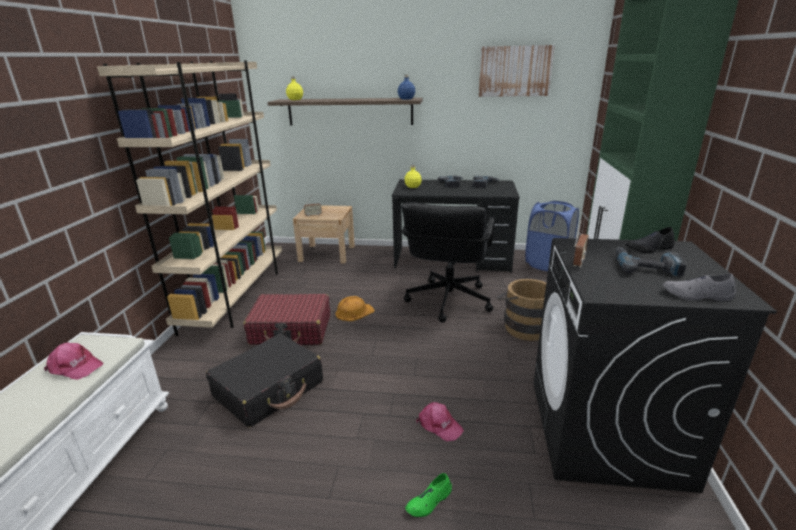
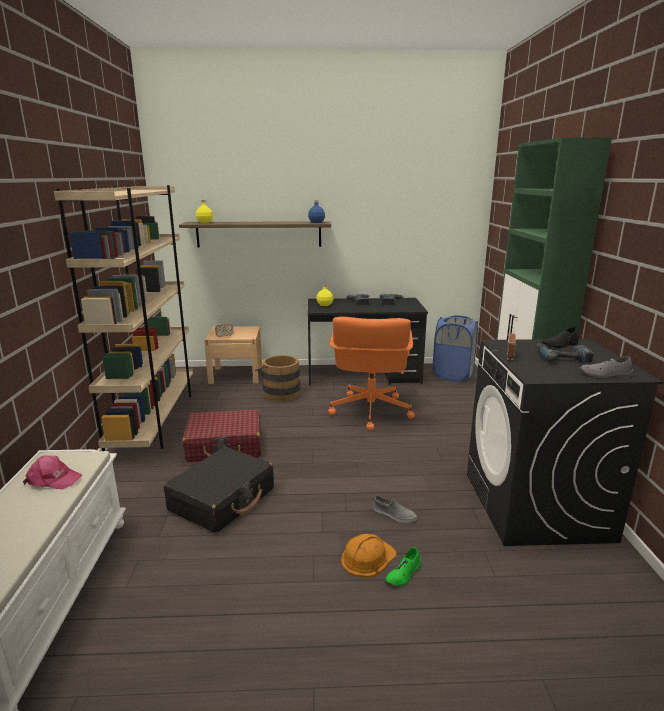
camera: 10 degrees left, 5 degrees down
orange hard hat [335,296,375,321] -> orange hard hat moved to [341,534,396,578]
black office chair [402,202,495,323] -> orange office chair [328,317,415,430]
pink cap [416,402,464,441] -> grey shoe [373,496,417,523]
picture [479,45,555,97] -> none
brown bucket [497,279,546,341] -> brown bucket moved to [255,355,300,402]

